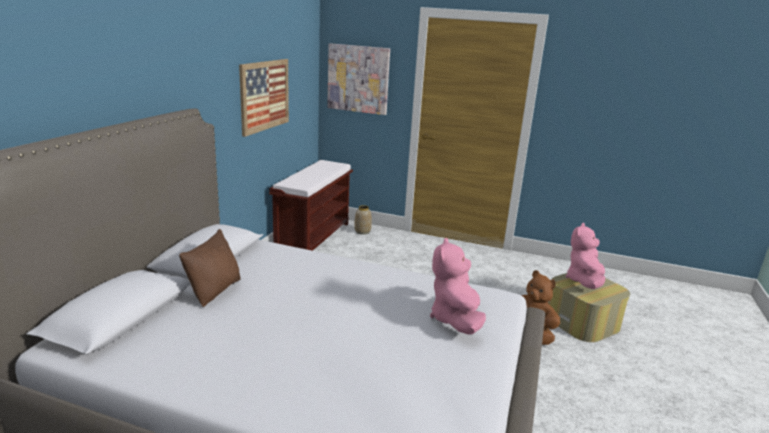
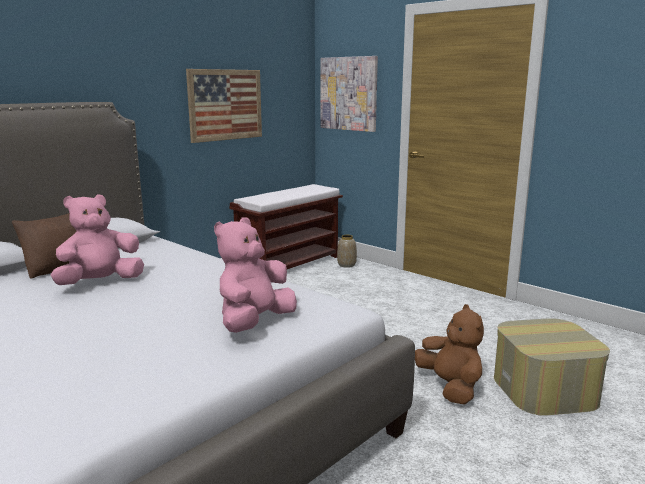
camera: 25 degrees right, 5 degrees down
pink plush toy [566,223,605,289] -> pink plush toy moved to [51,194,144,285]

